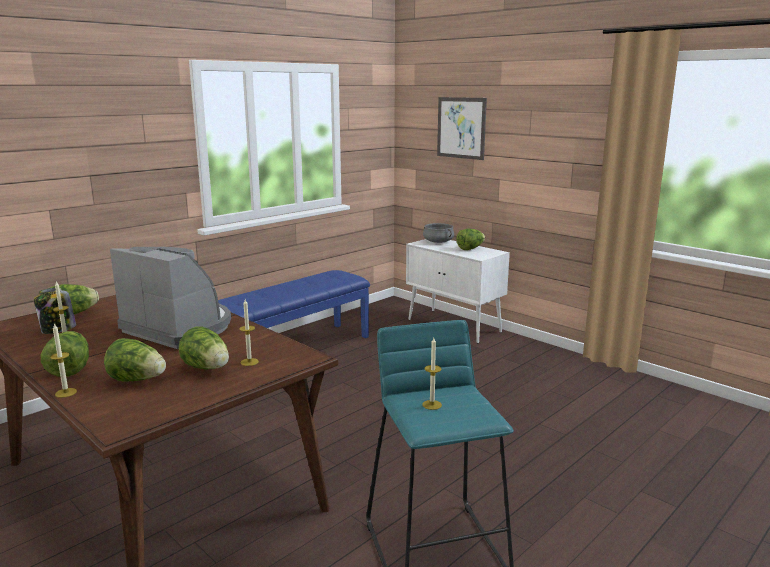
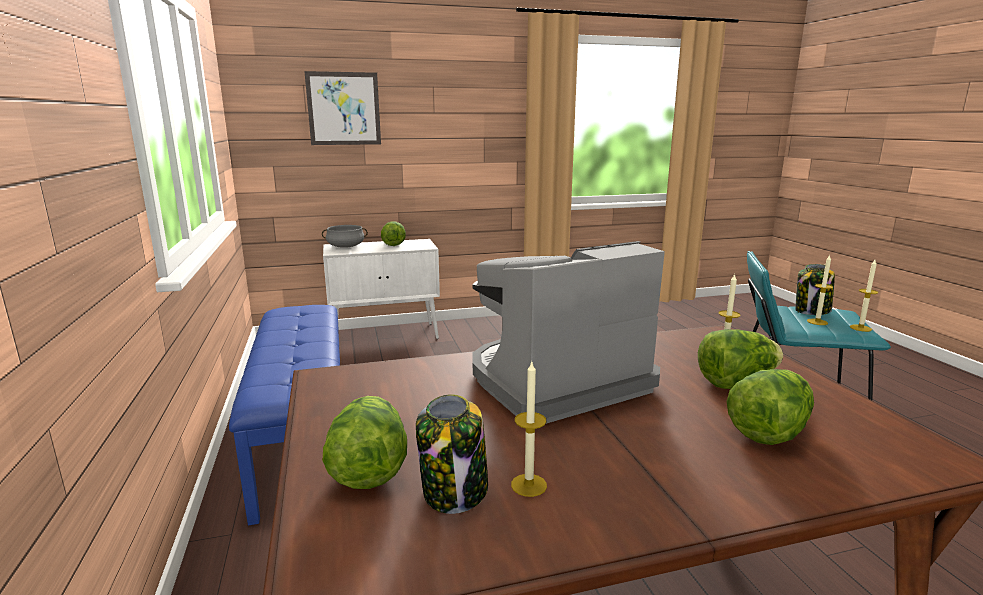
camera: 60 degrees left, 0 degrees up
lettuce [41,331,89,377] -> none
candle [50,323,77,398] -> candle moved to [850,260,878,332]
none -> jar [795,264,835,315]

